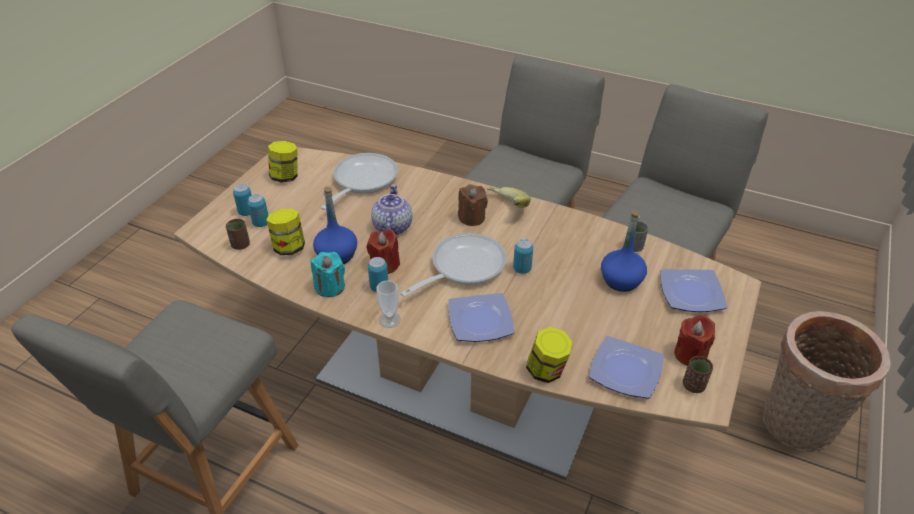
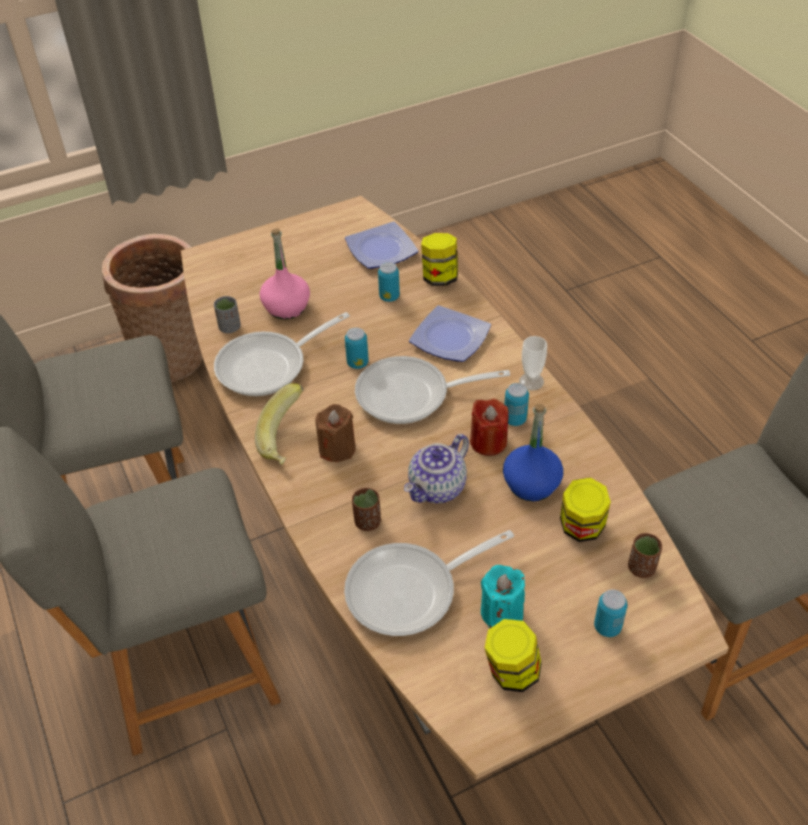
camera: 140 degrees left, 5 degrees up
can [248,194,268,227] -> can moved to [378,262,400,302]
turquoise candle [311,252,345,297] -> turquoise candle moved to [481,565,525,628]
blue bottle [601,211,647,292] -> pink bottle [260,228,310,319]
plate [660,269,727,312] -> none
red candle [674,315,715,366] -> none
brown cup [683,356,713,393] -> brown cup moved to [352,488,381,531]
none -> frying pan [214,312,350,396]

